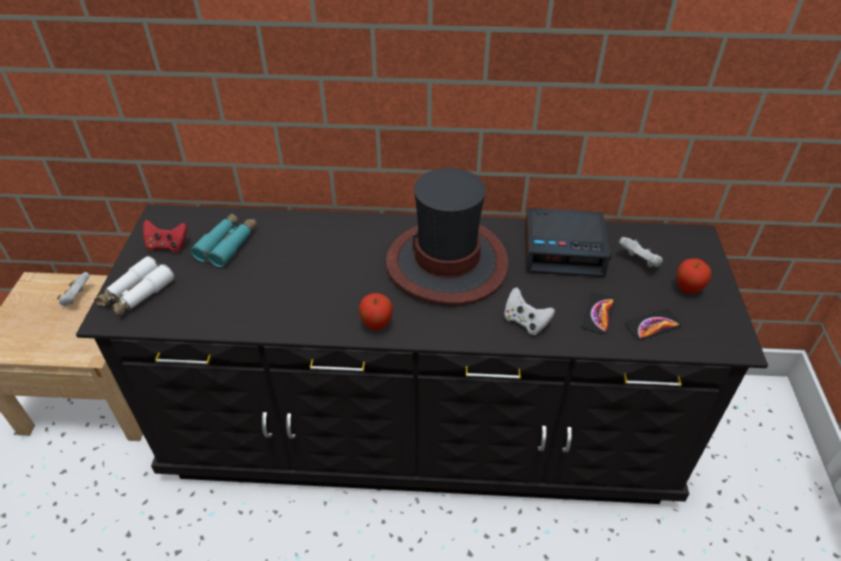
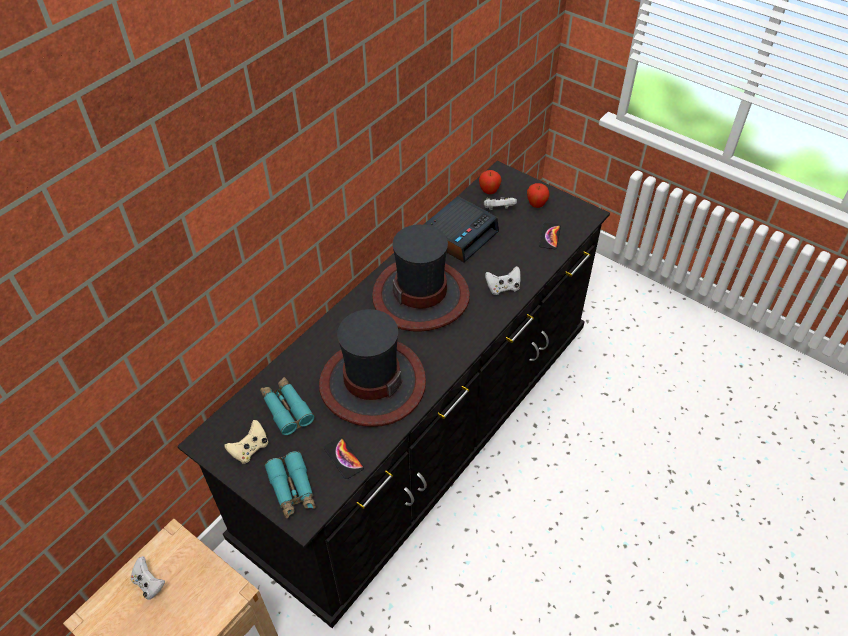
camera: 55 degrees left, 5 degrees up
white binoculars [94,256,175,317] -> turquoise binoculars [264,451,316,518]
red game controller [143,220,187,252] -> beige game controller [225,420,268,463]
apple [359,293,393,331] -> apple moved to [479,170,501,194]
phone [581,292,615,334] -> phone moved to [324,437,364,479]
none -> hat [319,309,426,427]

